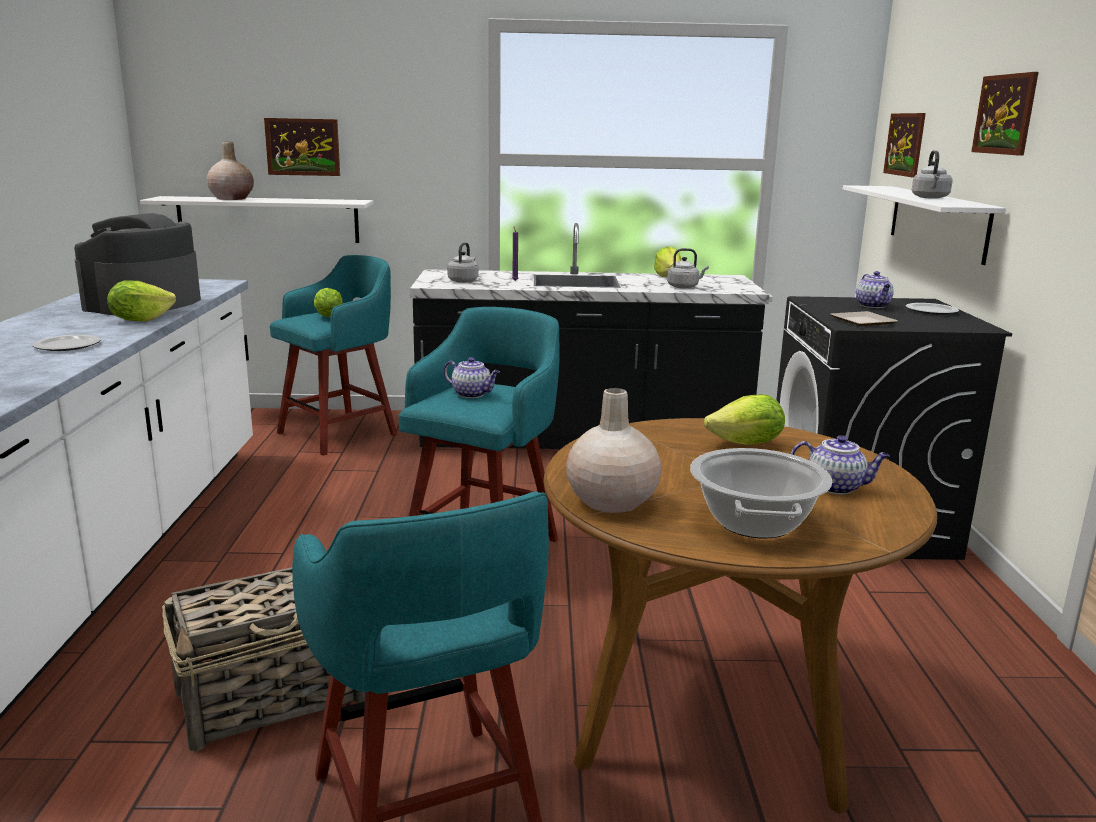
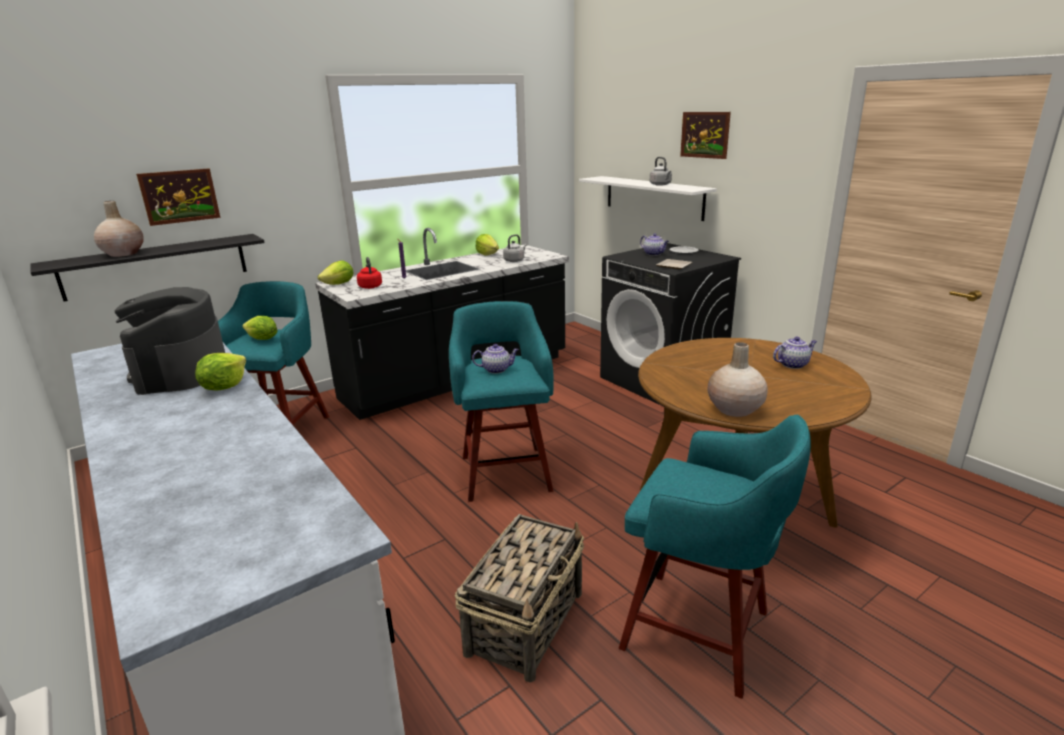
camera: 35 degrees left, 5 degrees up
plate [32,335,100,351] -> none
white shelf [140,196,373,243] -> black shelf [31,234,265,302]
grey kettle [447,242,479,283] -> red kettle [357,257,382,289]
cooking pot [690,448,832,539] -> none
lettuce [704,394,785,445] -> lettuce moved to [318,261,354,285]
picture [883,113,926,178] -> none

